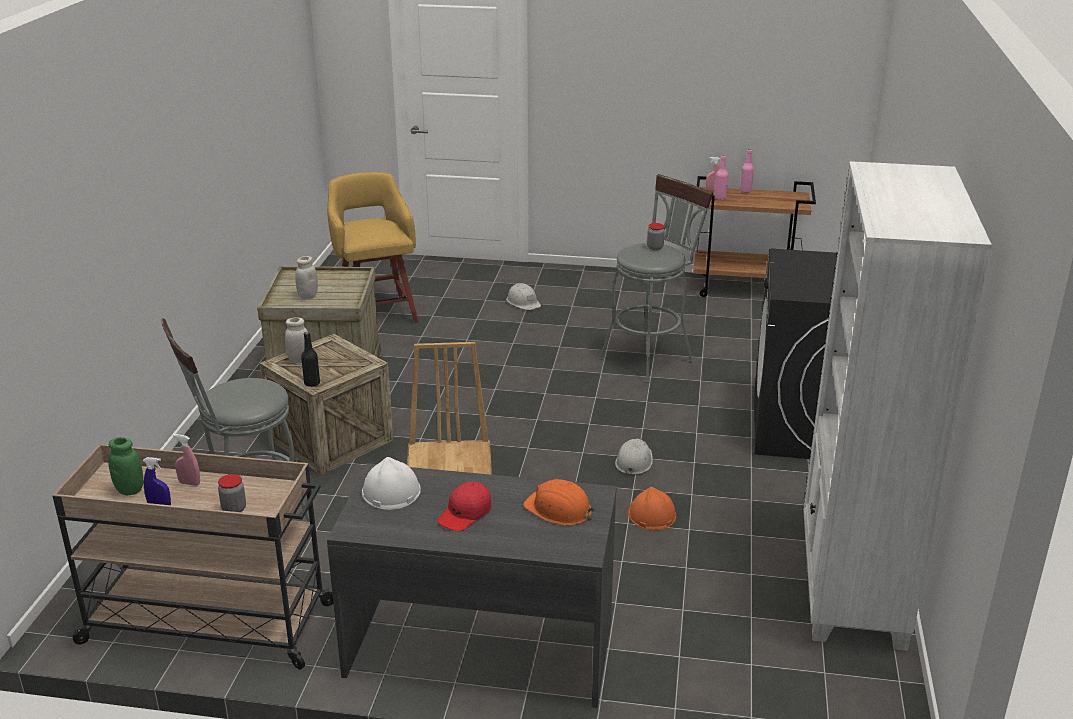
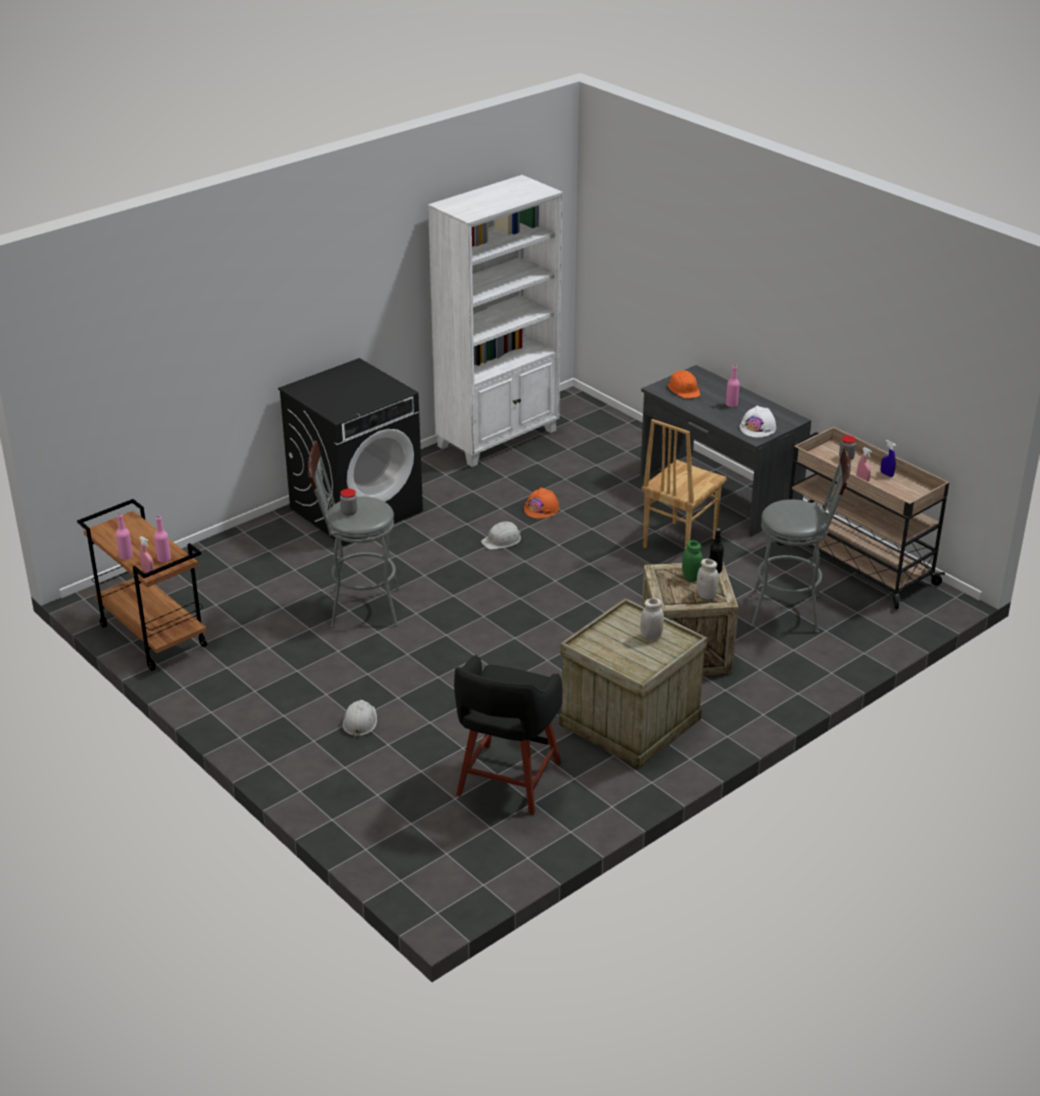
camera: 140 degrees left, 5 degrees up
green jar [108,437,144,495] -> green jar moved to [682,540,703,581]
yellow stool [327,172,418,323] -> black stool [454,655,563,815]
red cap [437,482,492,532] -> pink bottle [726,365,739,407]

